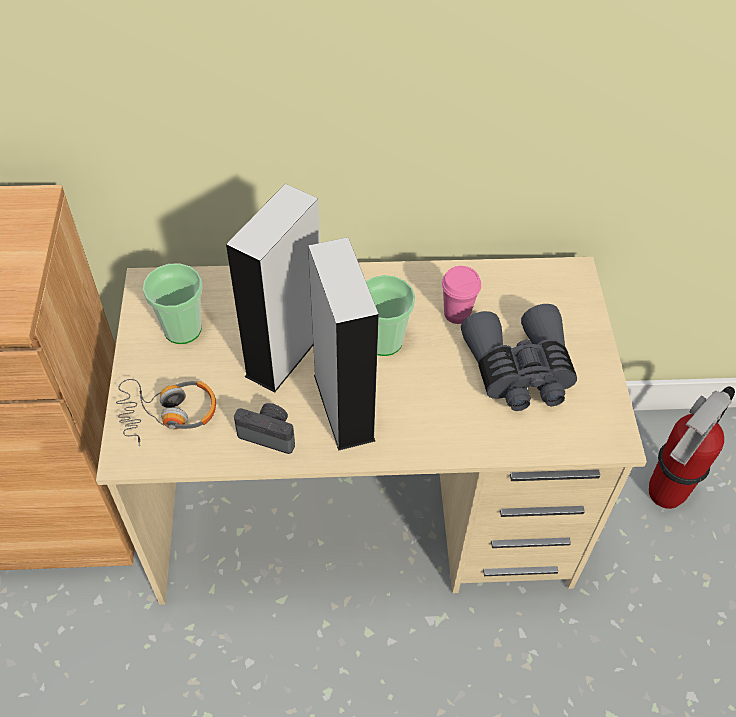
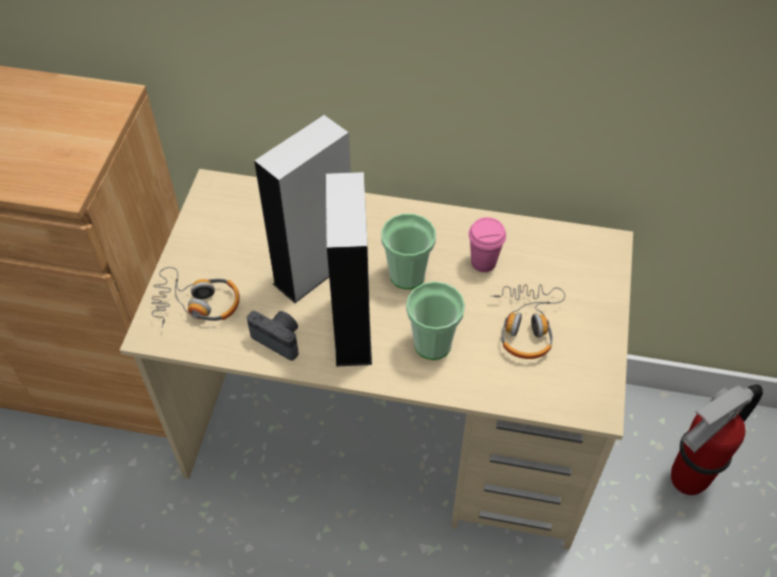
camera: 15 degrees right, 0 degrees up
cup [143,264,203,344] -> cup moved to [406,281,465,360]
grey binoculars [461,304,577,411] -> headphones [491,284,565,359]

